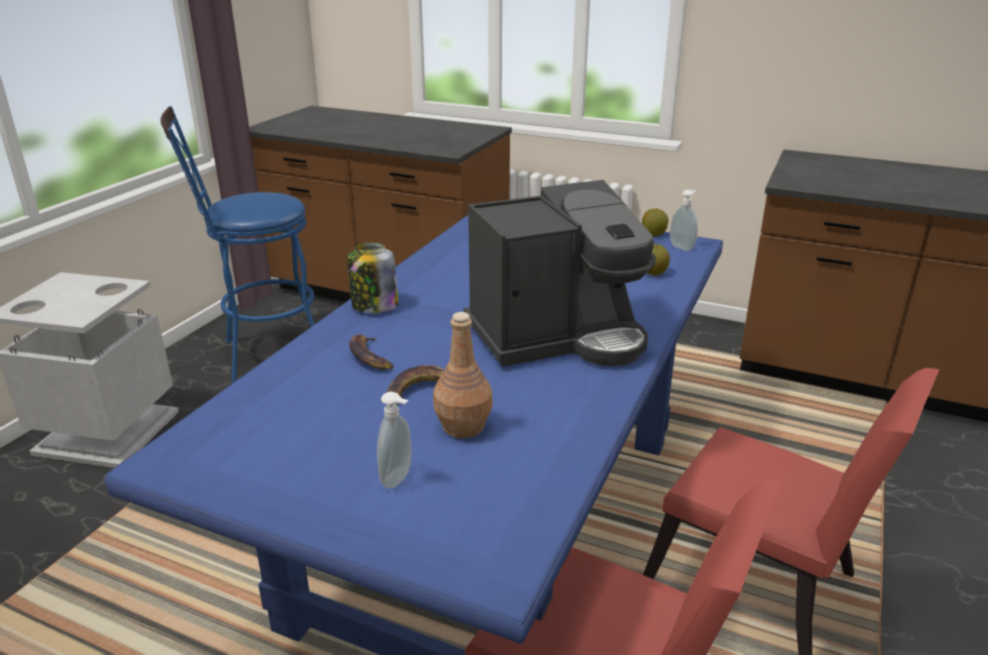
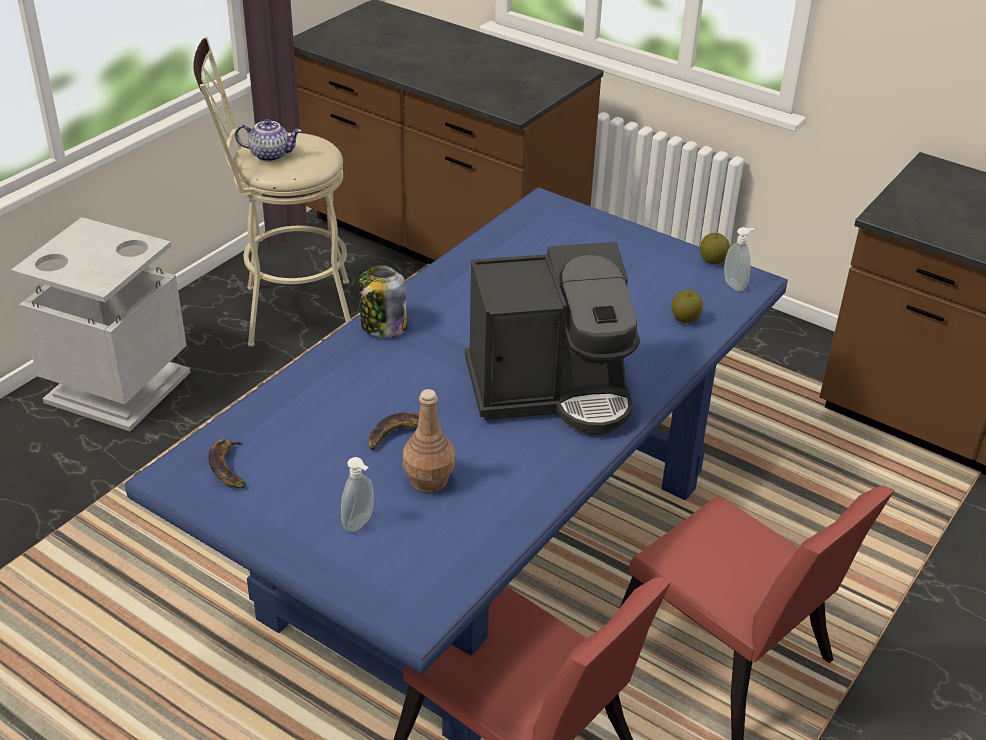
camera: 10 degrees right, 10 degrees up
blue stool [161,106,315,384] -> beige stool [194,37,351,347]
banana [349,335,394,370] -> banana moved to [208,439,246,488]
none -> teapot [235,119,302,162]

